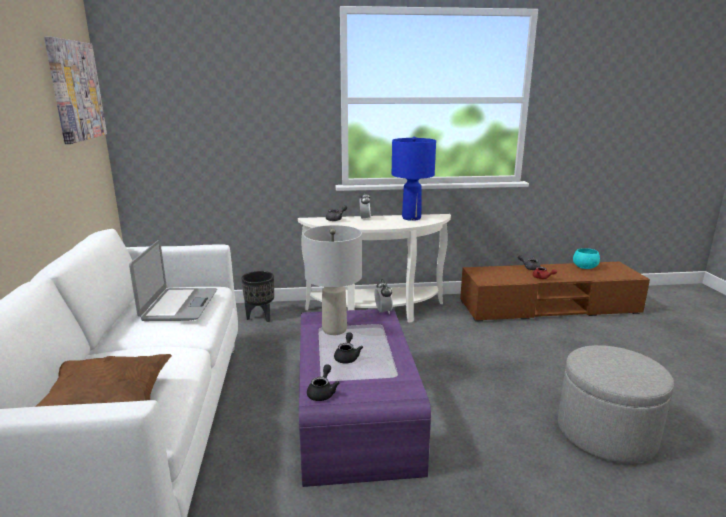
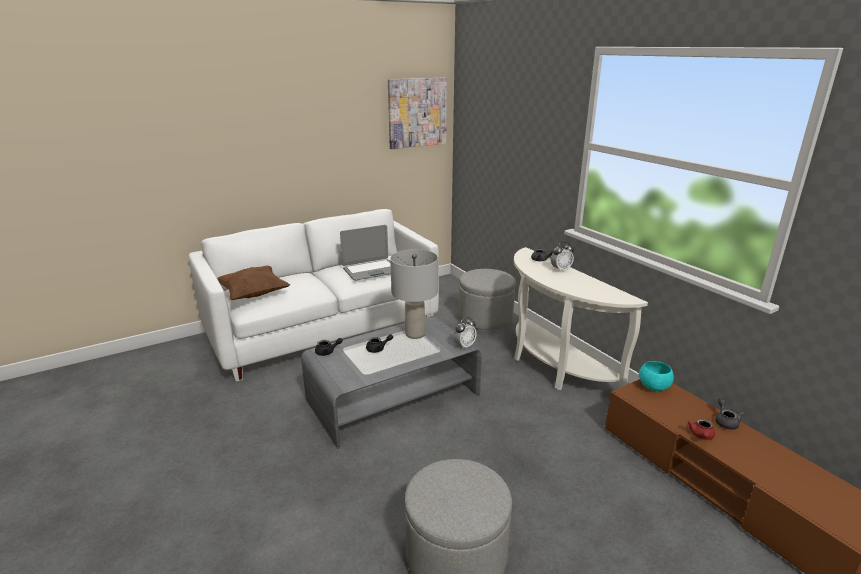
camera: 65 degrees right, 5 degrees up
black planter [241,271,274,322] -> grey ottoman [459,269,515,330]
purple coffee table [299,308,431,487] -> grey coffee table [301,315,482,449]
blue table lamp [392,137,436,221] -> none
turquoise bowl [573,248,600,269] -> turquoise bowl moved to [639,361,674,391]

